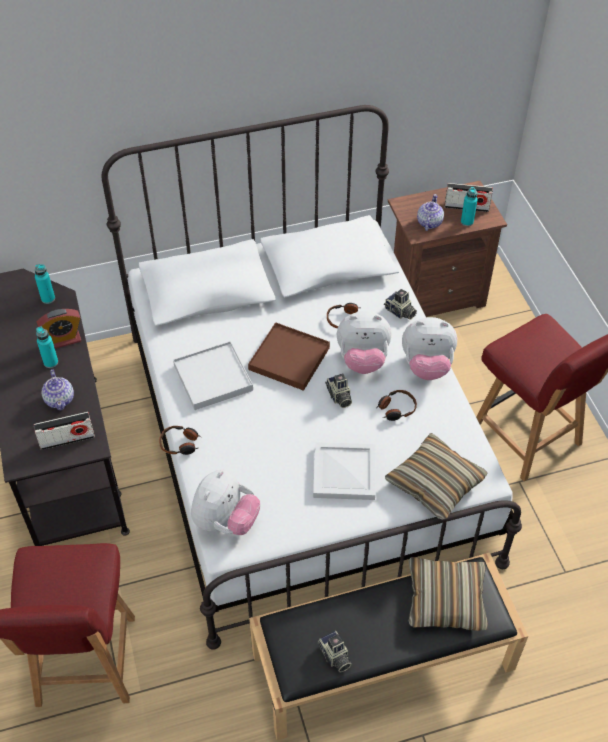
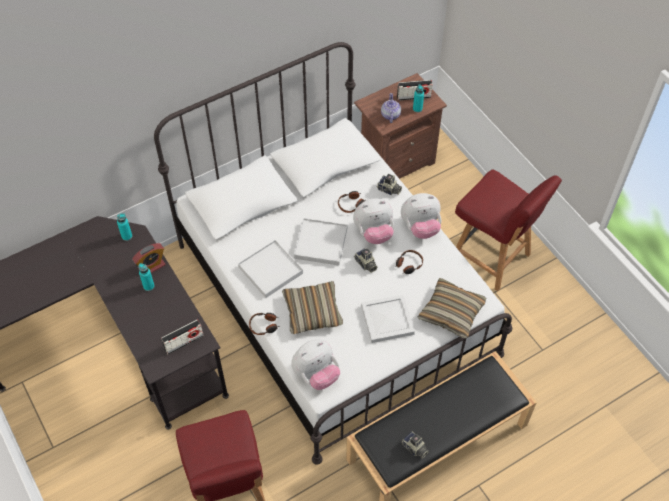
camera: 15 degrees left, 5 degrees up
teapot [42,369,74,410] -> none
plush toy [191,470,260,535] -> plush toy turned 45 degrees clockwise [291,339,340,390]
brown tray [248,322,330,391] -> white tray [294,218,347,265]
pillow [408,557,488,631] -> pillow moved to [282,281,343,334]

